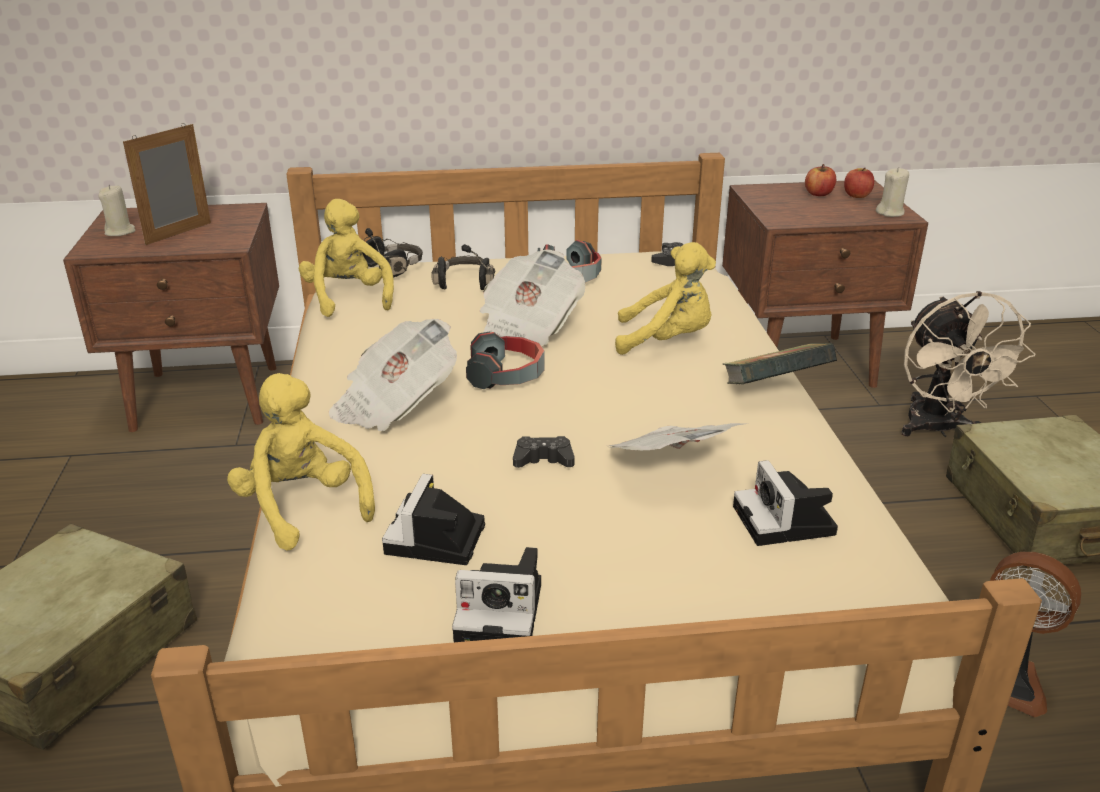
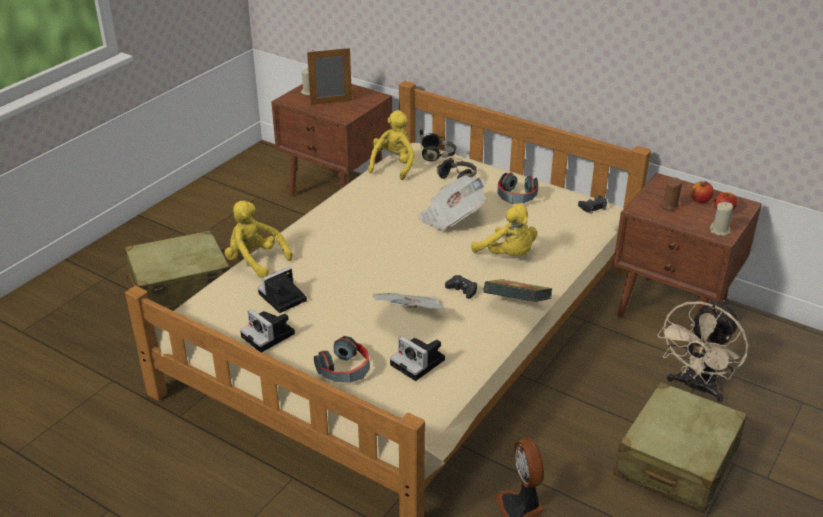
camera: 40 degrees right, 5 degrees up
yellow plush toy [227,373,375,550] -> yellow plush toy turned 60 degrees counterclockwise [225,201,292,278]
newspaper [329,319,457,431] -> none
headphones [466,332,545,389] -> headphones moved to [314,336,370,383]
black game controller [513,436,575,468] -> black game controller moved to [445,275,477,299]
camera [733,460,838,546] -> camera turned 75 degrees counterclockwise [390,336,445,381]
none -> brown candle [660,177,682,211]

